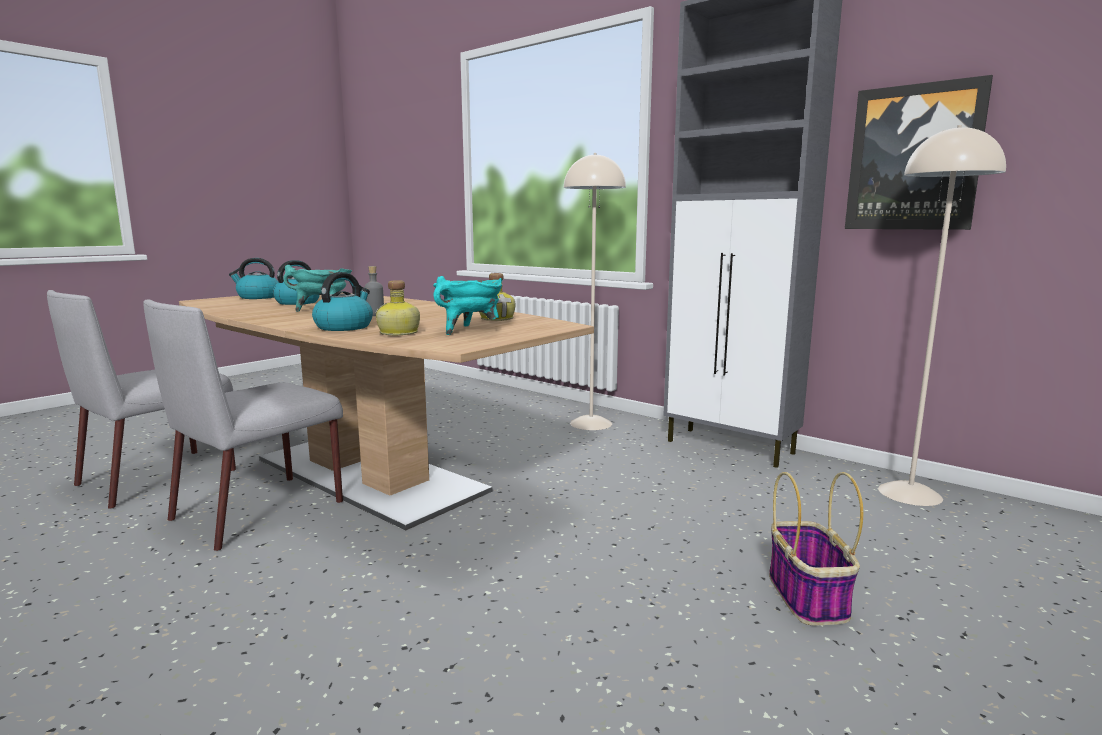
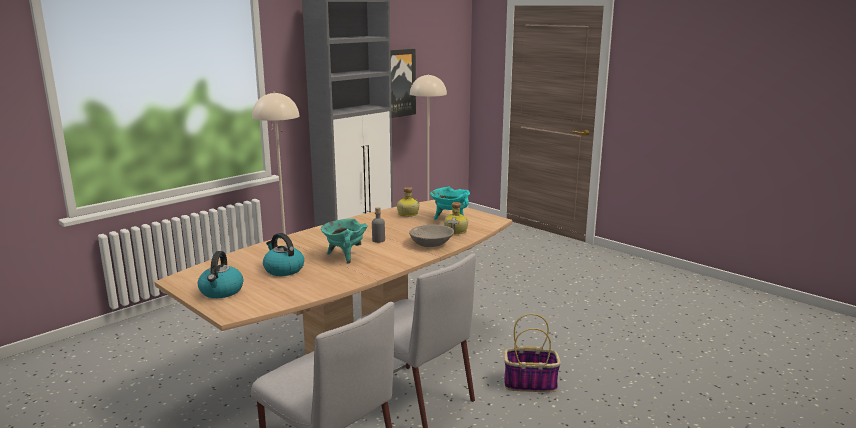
camera: 85 degrees left, 5 degrees up
kettle [312,272,373,331] -> grey bowl [409,225,454,247]
basket [769,472,863,626] -> basket moved to [504,314,561,392]

